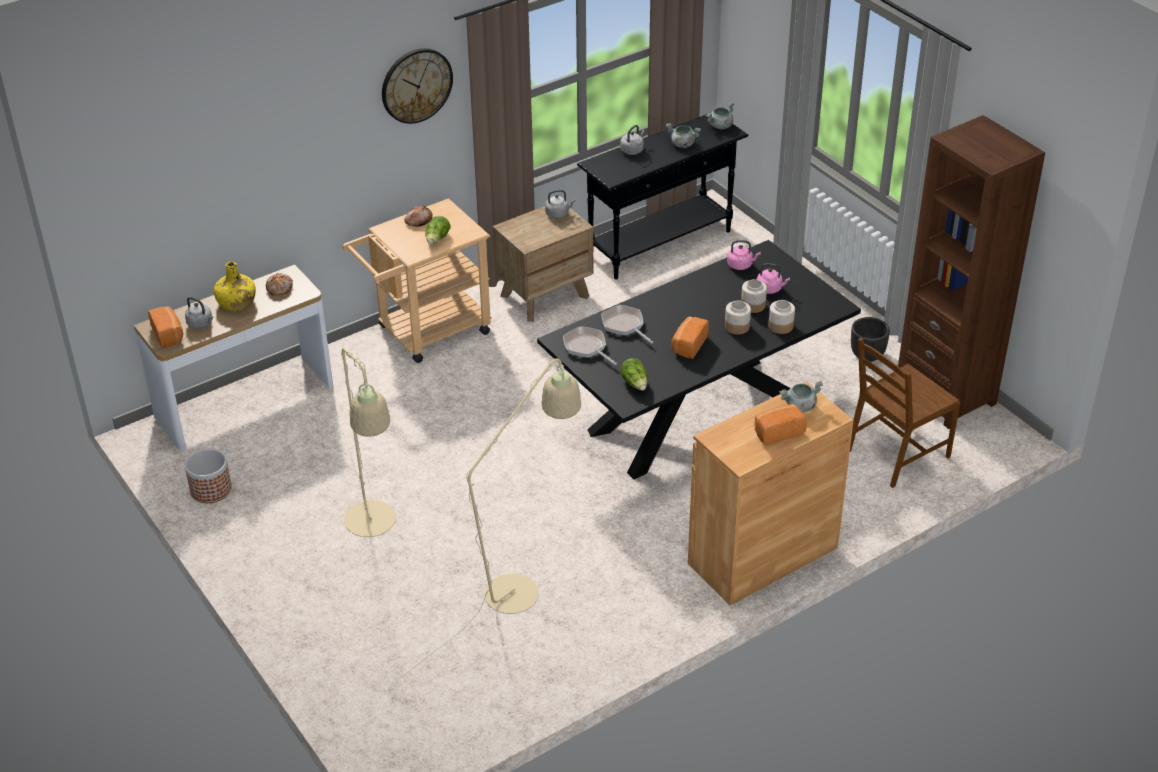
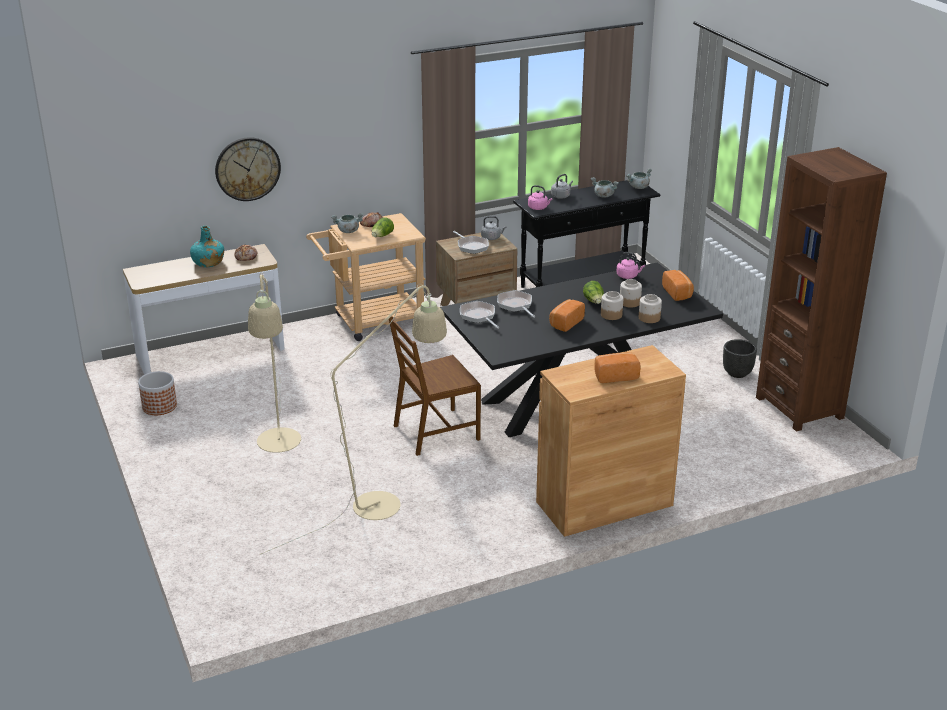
camera: 10 degrees right, 10 degrees down
bread [148,306,183,348] -> bread moved to [662,270,694,301]
grey kettle [185,297,213,329] -> none
yellow bottle [214,262,256,311] -> turquoise bottle [190,226,224,267]
wall clock [382,48,453,124] -> wall clock moved to [215,137,281,201]
lettuce [621,358,648,391] -> lettuce moved to [583,281,604,304]
pink kettle [757,263,790,294] -> pink kettle moved to [528,185,552,210]
grey cooking pot [779,381,823,412] -> grey cooking pot moved to [331,213,363,233]
brown chair [850,338,961,488] -> brown chair moved to [389,316,481,456]
none -> frying pan [453,231,489,254]

